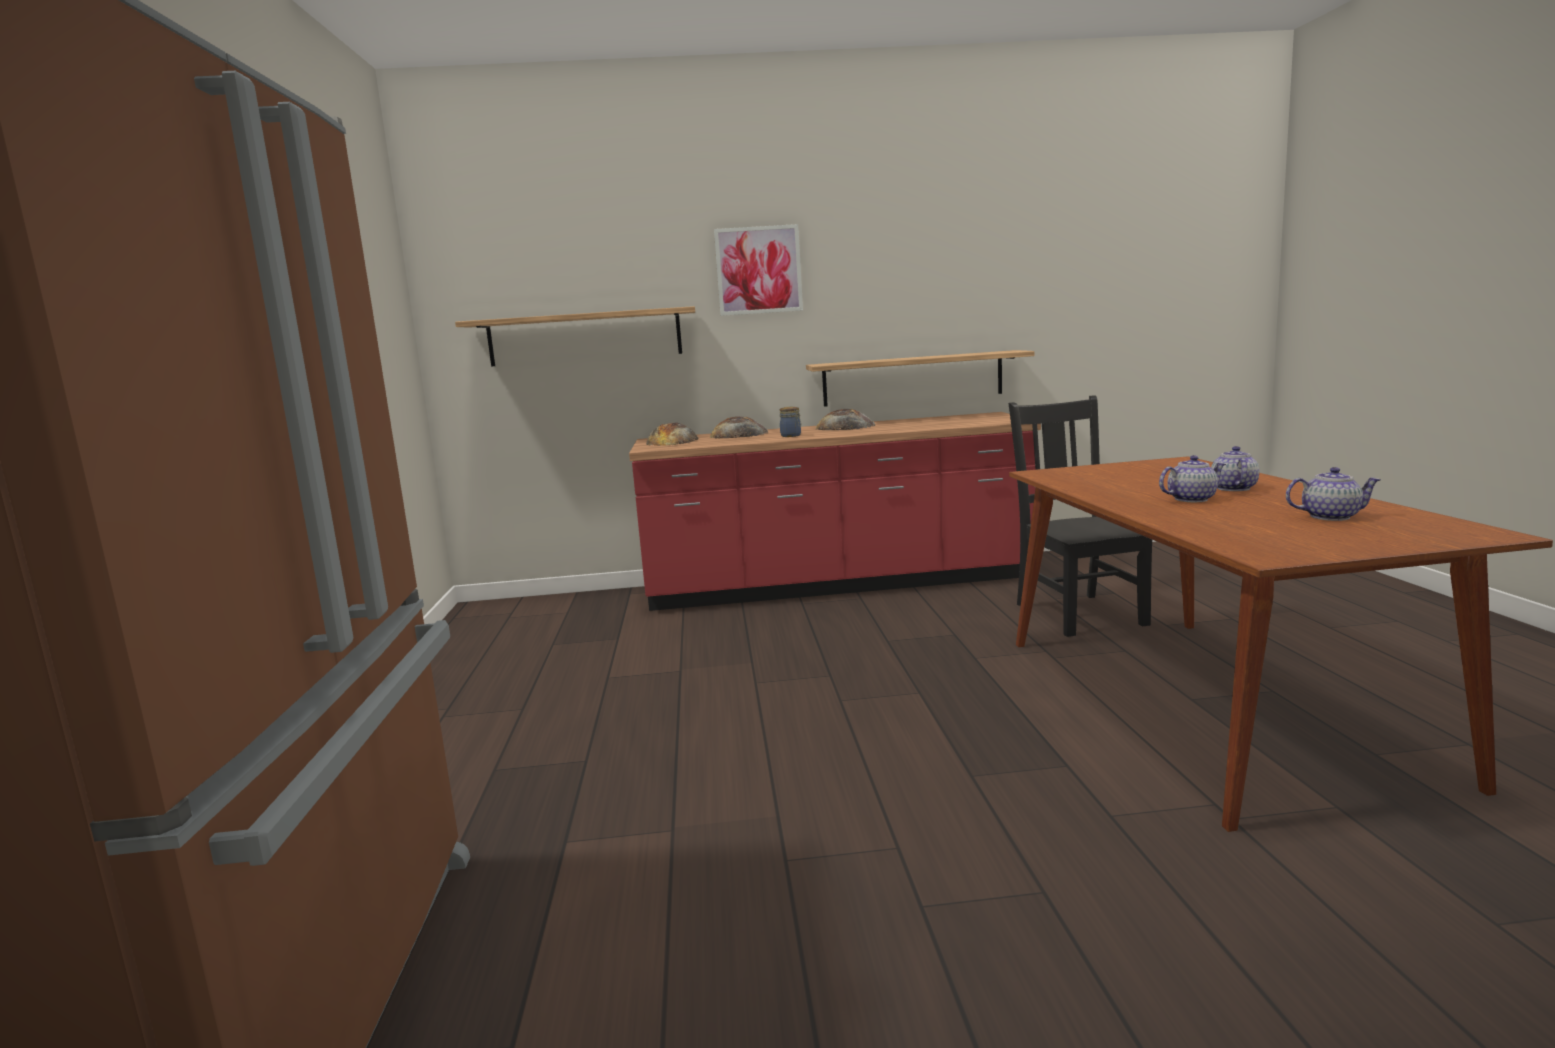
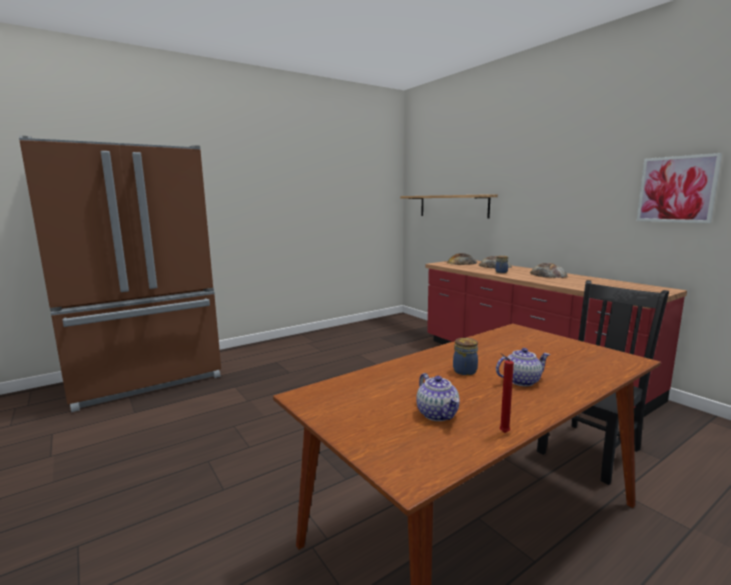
camera: 60 degrees right, 0 degrees up
picture [714,224,803,316] -> picture moved to [637,153,722,223]
shelf [806,350,1034,407] -> none
teapot [1159,455,1226,502] -> jar [453,338,478,375]
none -> red candle [499,353,514,433]

